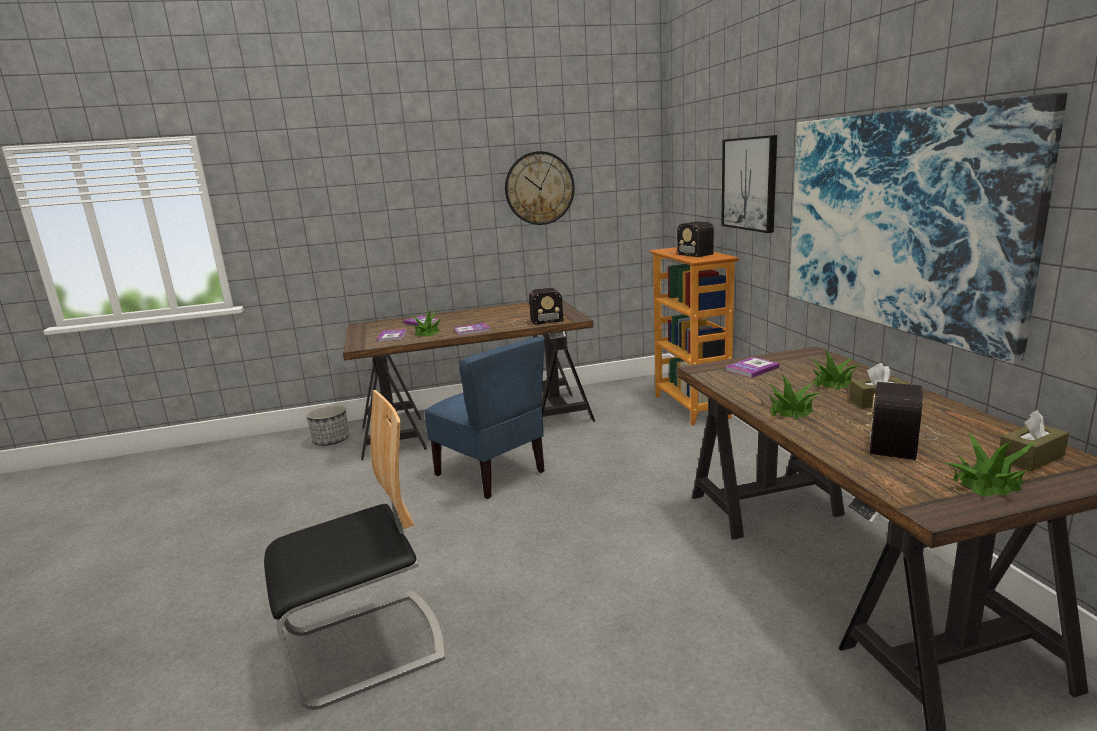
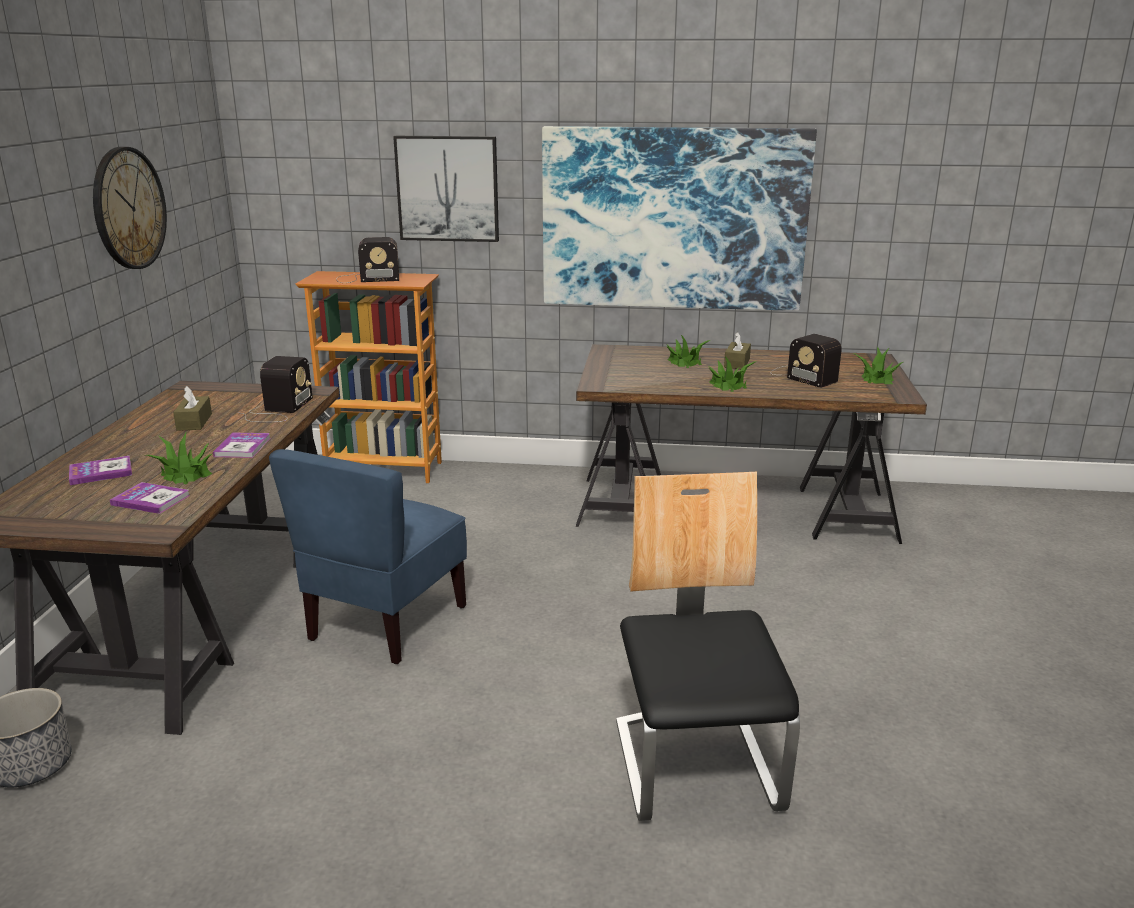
camera: 70 degrees left, 5 degrees up
blue chair [424,337,545,499] -> blue chair turned 135 degrees clockwise [269,449,467,664]
book [725,357,780,378] -> none
brown tissue box [1000,410,1069,471] -> brown tissue box moved to [173,386,212,431]

